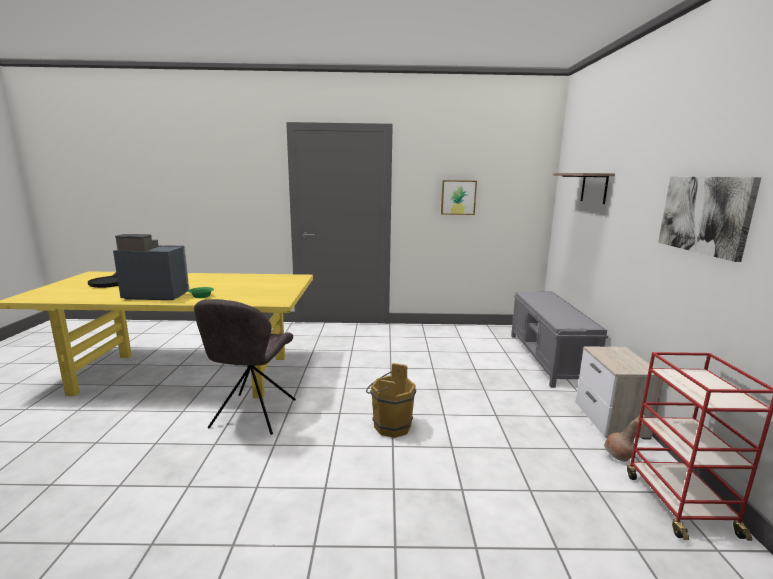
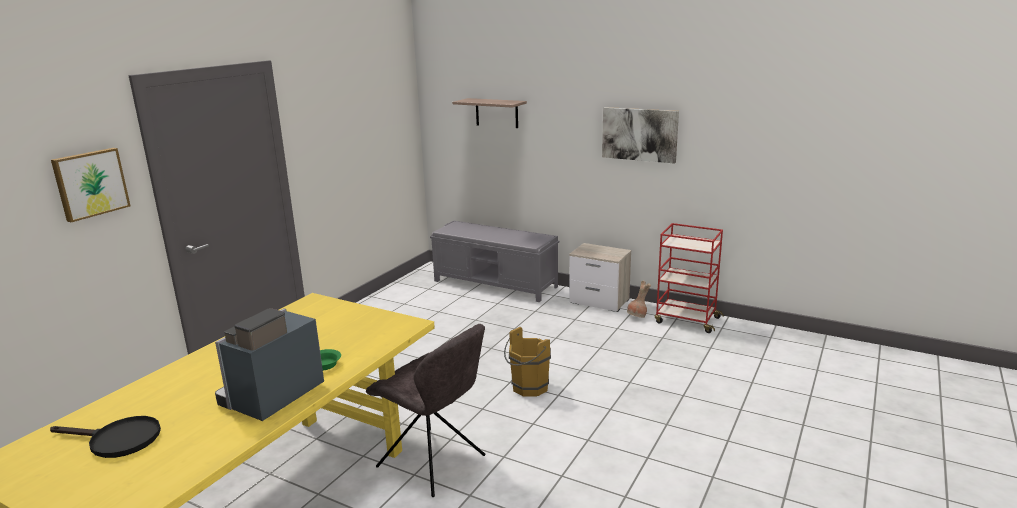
camera: 60 degrees left, 5 degrees up
picture [441,180,477,215] -> picture moved to [51,148,131,222]

